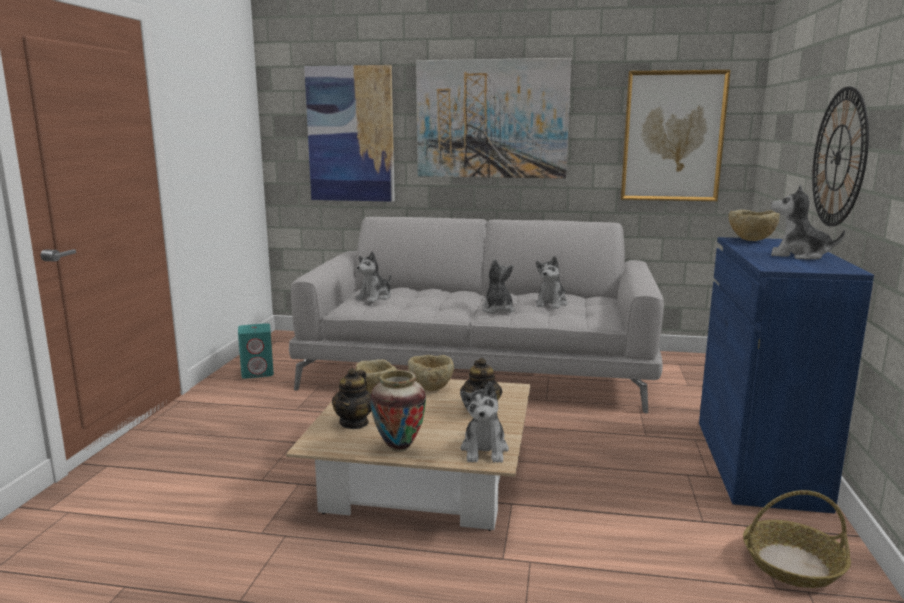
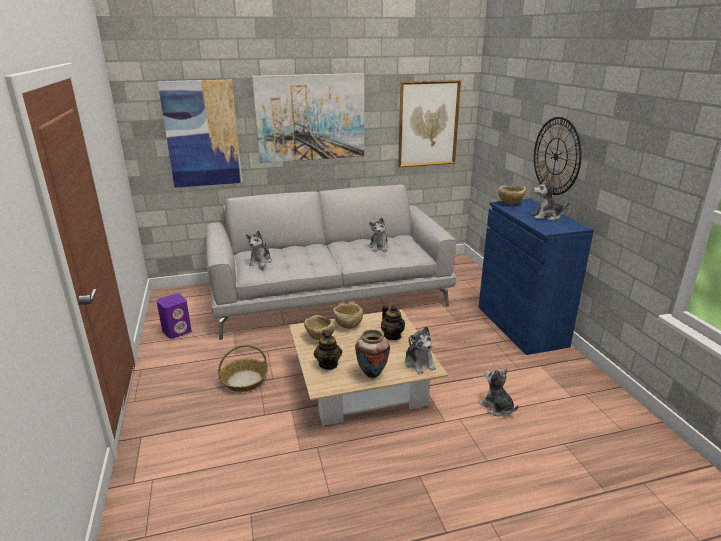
camera: 25 degrees left, 10 degrees up
turquoise speaker [238,323,274,379] -> purple speaker [157,294,192,339]
plush toy [483,259,515,314] -> plush toy moved to [479,368,518,416]
basket [743,490,851,588] -> basket moved to [218,345,268,392]

